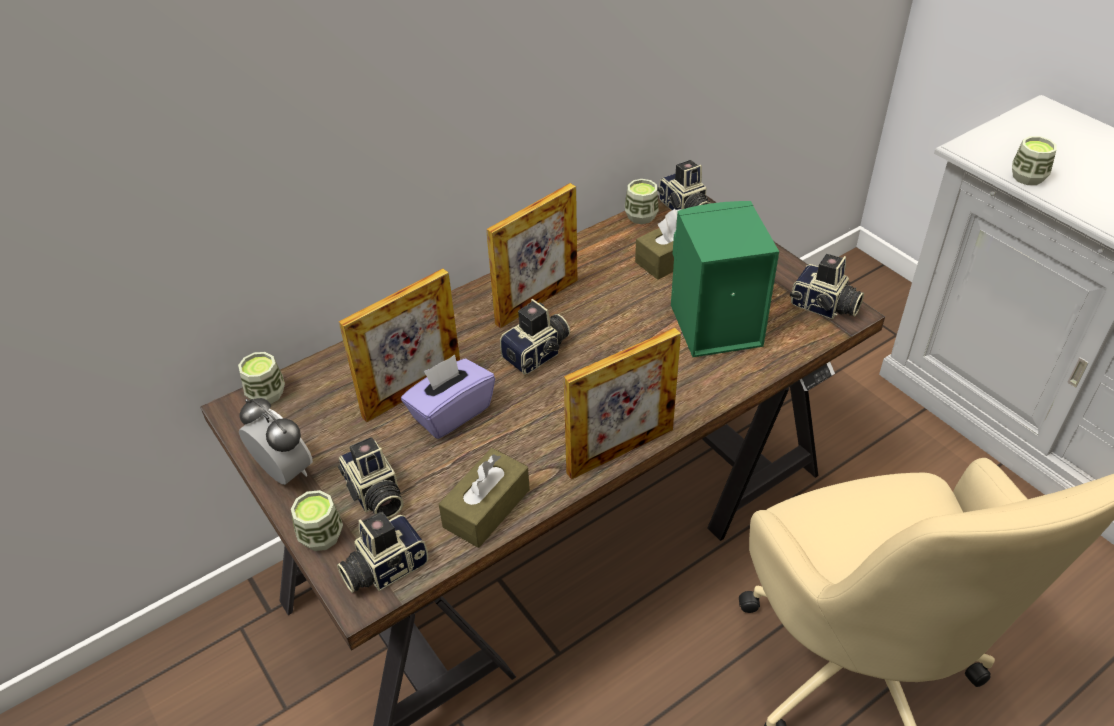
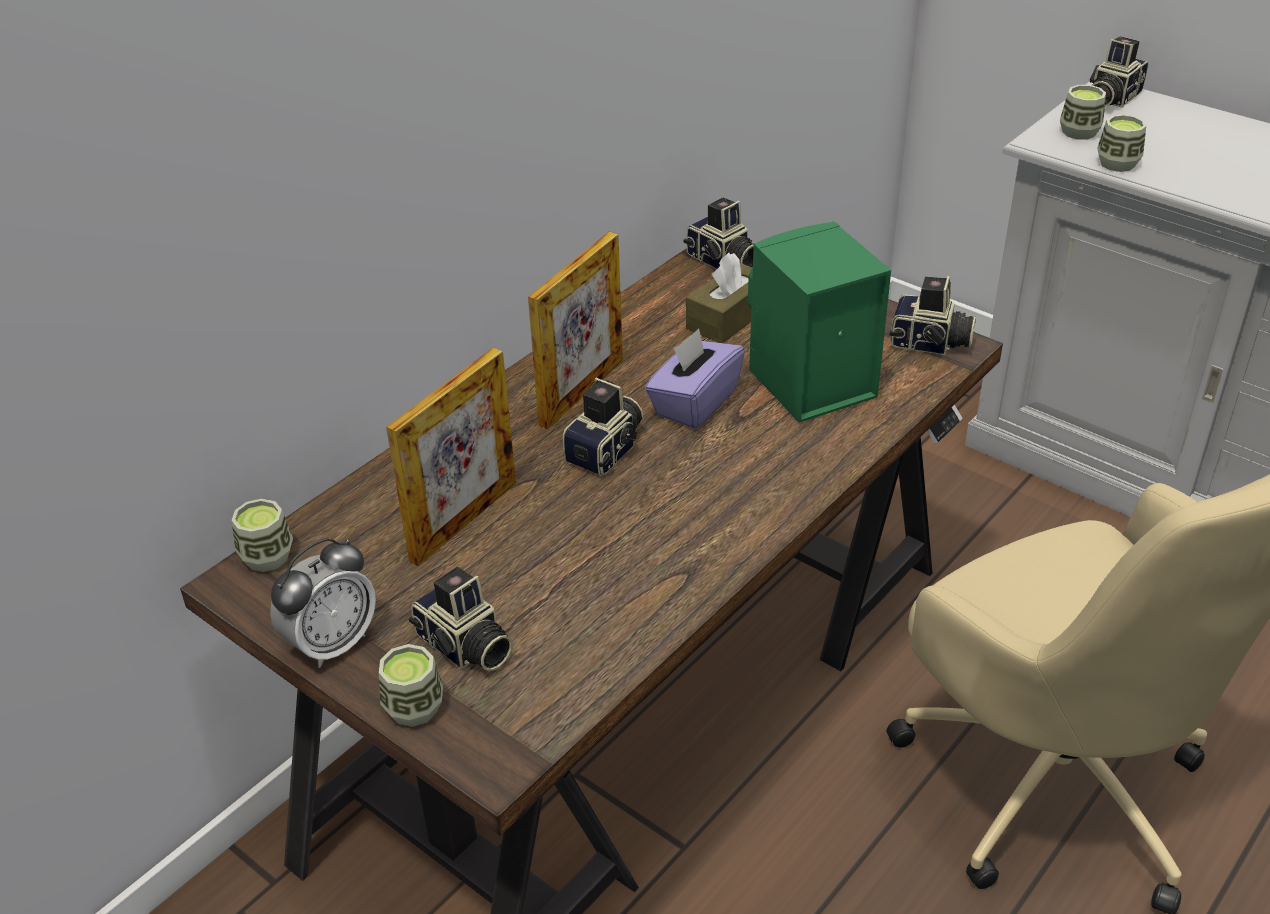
camera: 15 degrees left, 5 degrees down
alarm clock [239,398,313,485] -> alarm clock turned 105 degrees clockwise [270,538,376,668]
camera [337,512,428,593] -> camera moved to [1090,36,1148,108]
purple tissue box [401,355,495,439] -> purple tissue box moved to [645,329,745,429]
brown tissue box [439,448,530,548] -> none
picture frame [564,328,681,479] -> none
cup [625,179,659,224] -> cup moved to [1060,85,1106,140]

